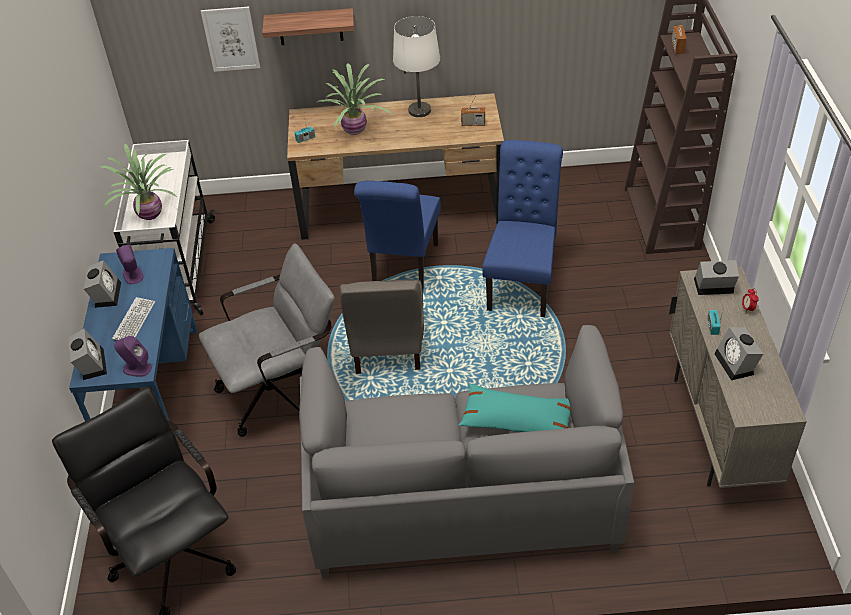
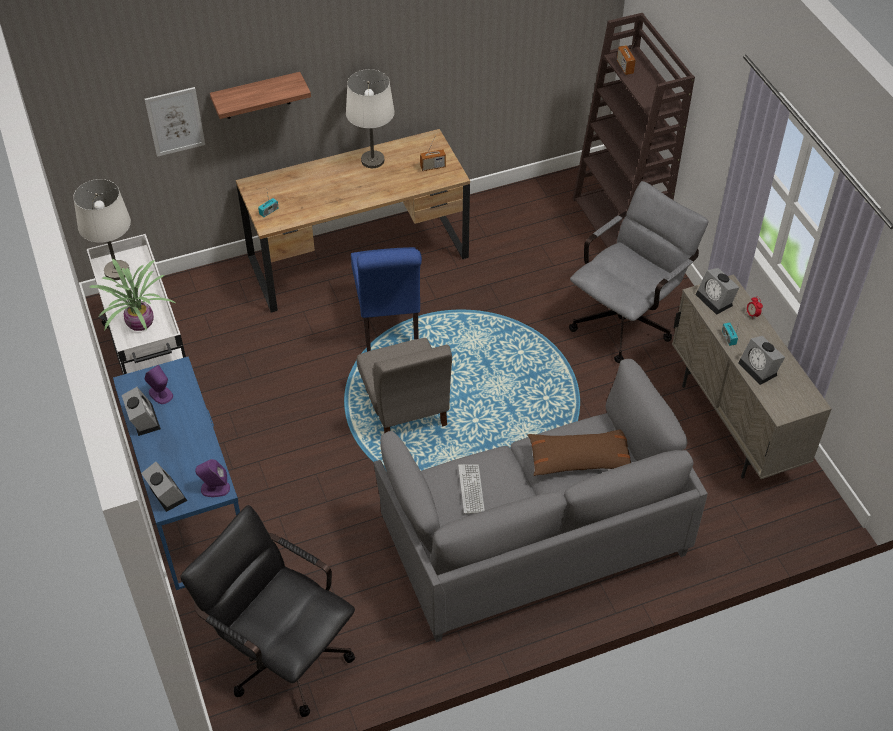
camera: 20 degrees left, 5 degrees up
keyboard [112,297,155,340] -> keyboard moved to [458,464,485,514]
grey office chair [199,244,335,437] -> grey office chair moved to [569,181,708,363]
potted plant [316,63,393,135] -> none
turquoise pillow [459,384,571,432] -> brown pillow [527,429,631,476]
blue chair [482,140,563,317] -> none
alarm clock [694,260,739,295] -> alarm clock turned 105 degrees counterclockwise [696,268,740,315]
none -> white table lamp [73,179,131,280]

